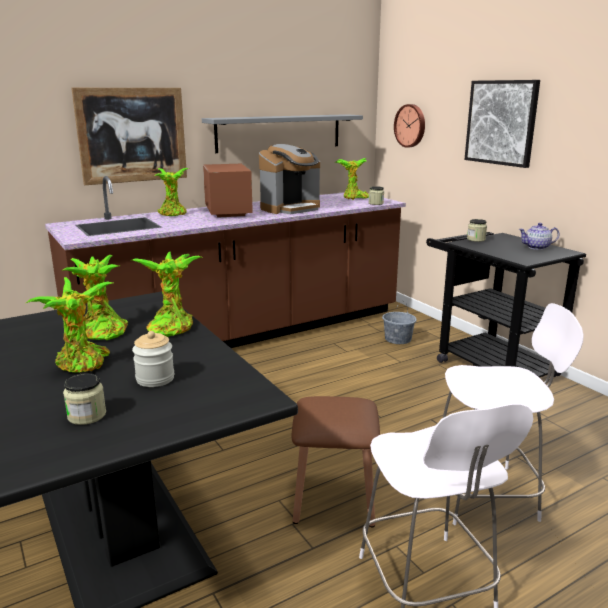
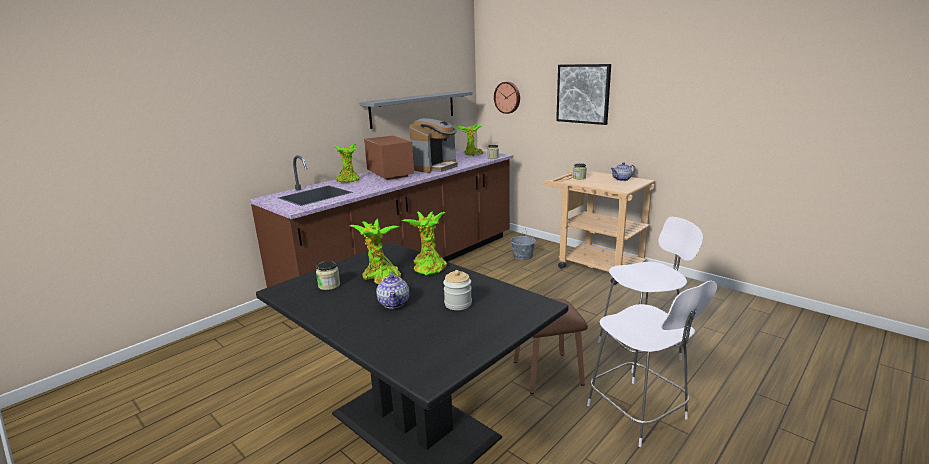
camera: 15 degrees left, 0 degrees up
potted plant [26,277,113,373] -> teapot [376,272,409,309]
jar [63,373,106,425] -> jar moved to [316,261,340,290]
picture [71,88,187,185] -> none
black cart [426,232,586,378] -> beige cart [542,171,655,285]

